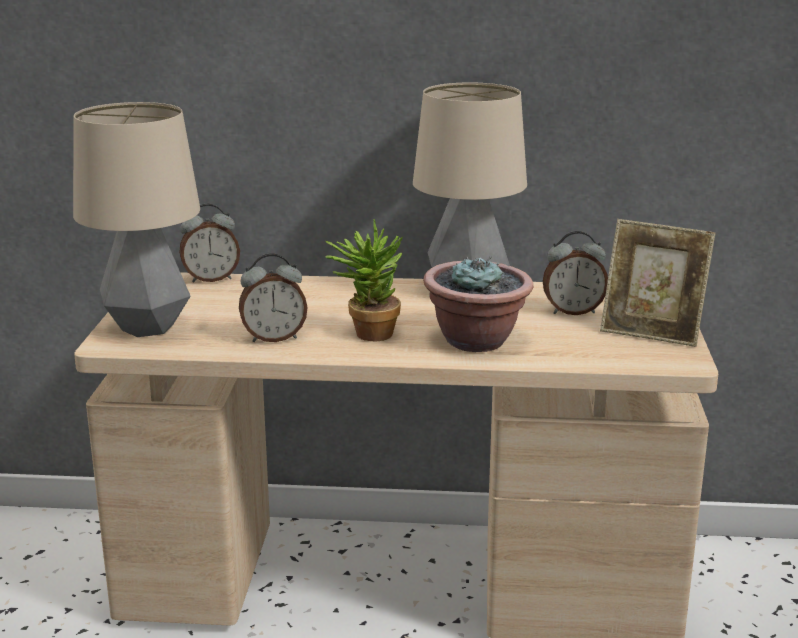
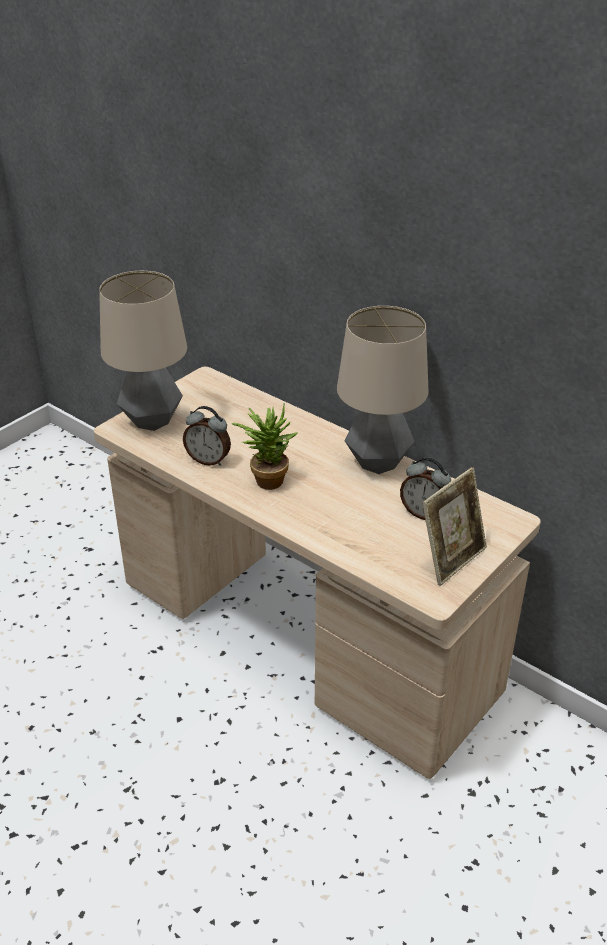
camera: 35 degrees right, 15 degrees up
alarm clock [179,204,240,283] -> none
potted plant [423,257,533,352] -> none
picture frame [600,219,715,347] -> picture frame turned 105 degrees counterclockwise [422,467,487,586]

